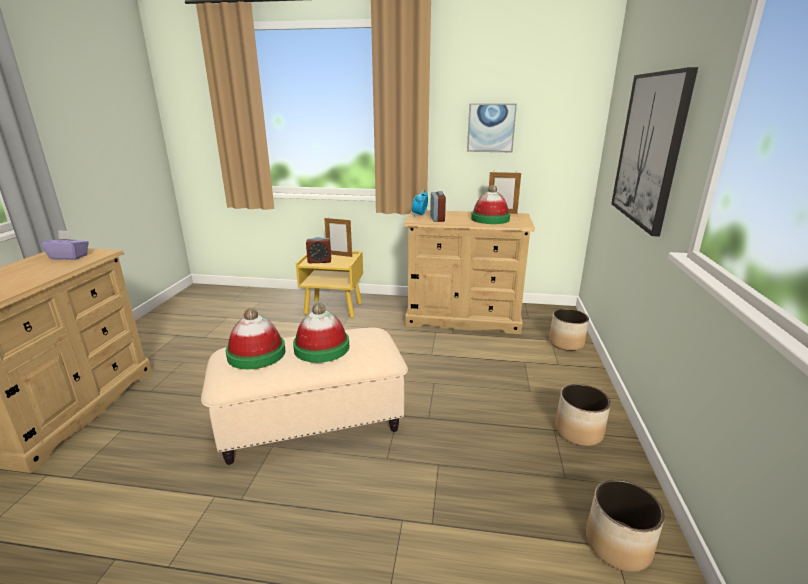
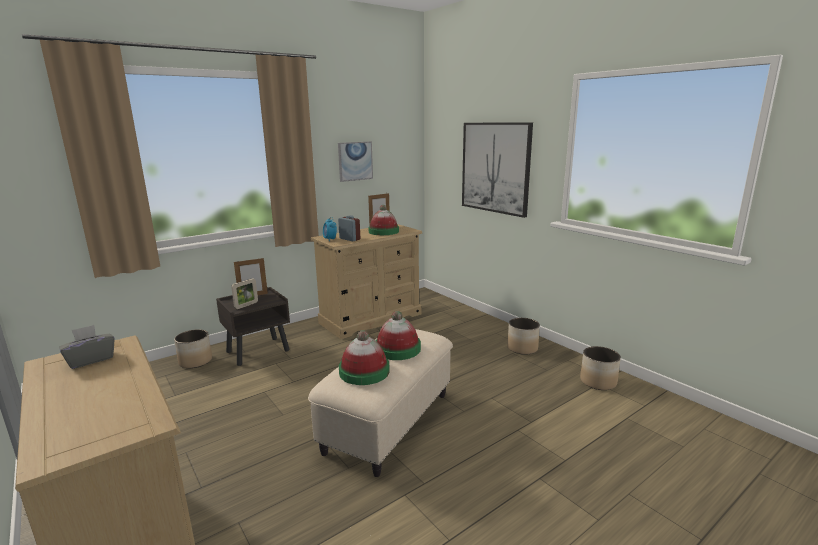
camera: 45 degrees left, 5 degrees down
purple tissue box [40,230,89,260] -> grey tissue box [59,325,115,369]
yellow nightstand [296,251,363,318] -> brown nightstand [216,287,290,366]
alarm clock [306,237,331,263] -> picture frame [231,278,258,309]
planter [549,309,589,351] -> planter moved to [174,329,212,368]

